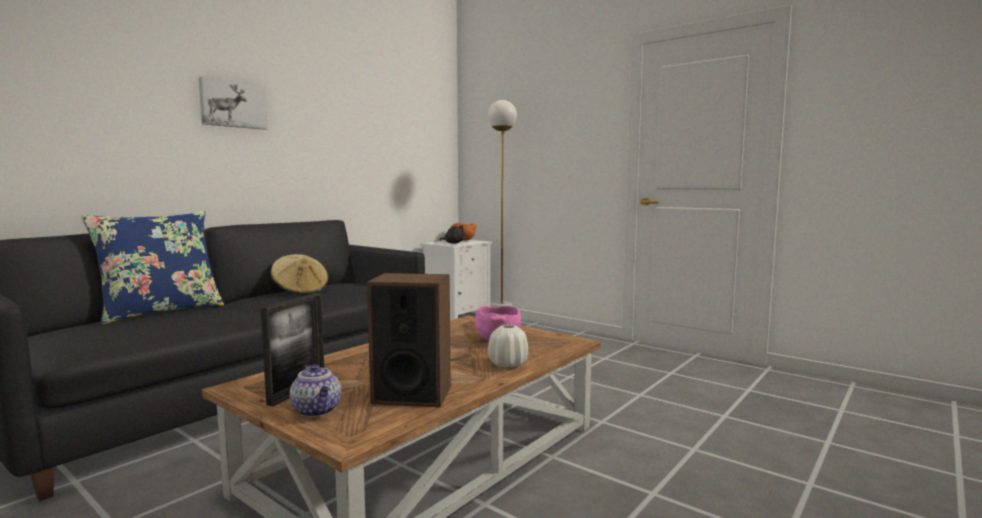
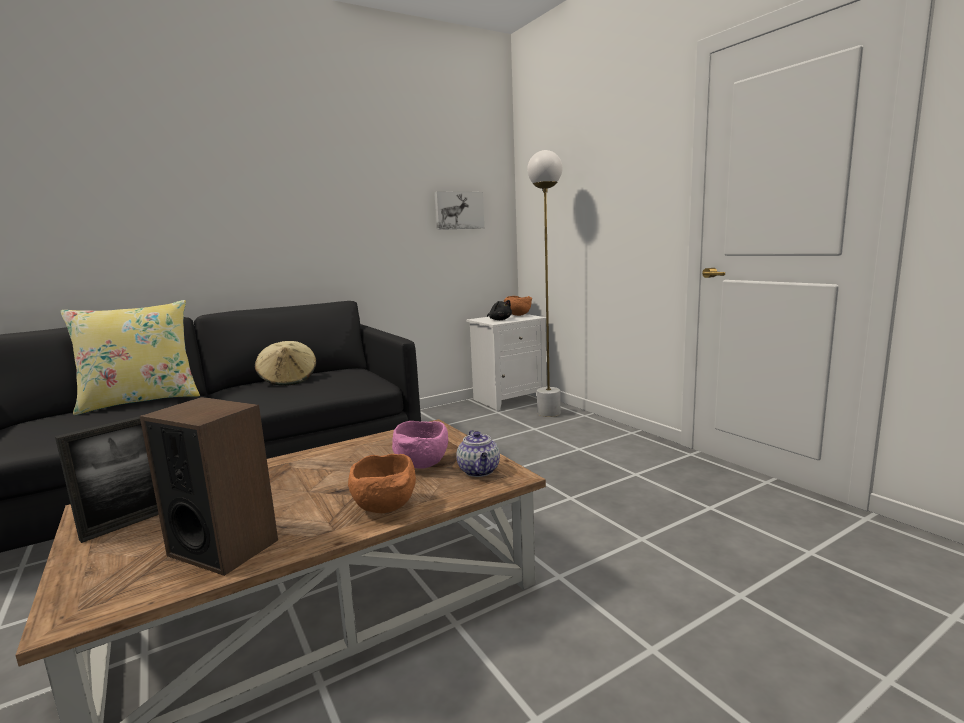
camera: 20 degrees right, 5 degrees up
blue pillow [81,211,225,325] -> yellow pillow [61,300,200,415]
picture [199,77,268,130] -> picture moved to [434,191,484,230]
teapot [290,364,341,417] -> teapot moved to [457,430,500,477]
white vase [488,325,528,368] -> orange bowl [348,454,416,513]

